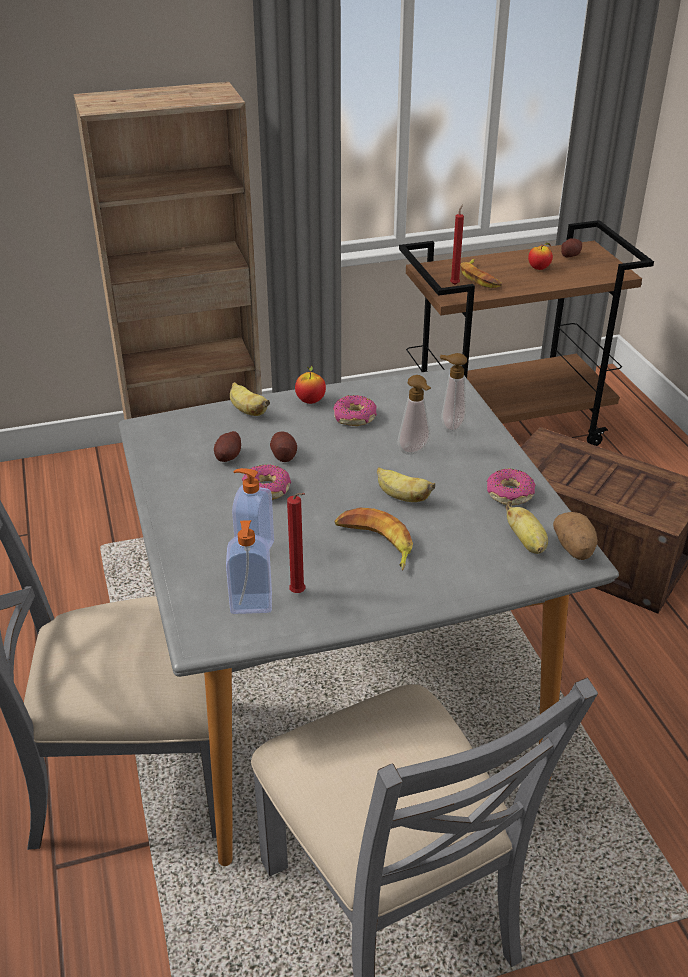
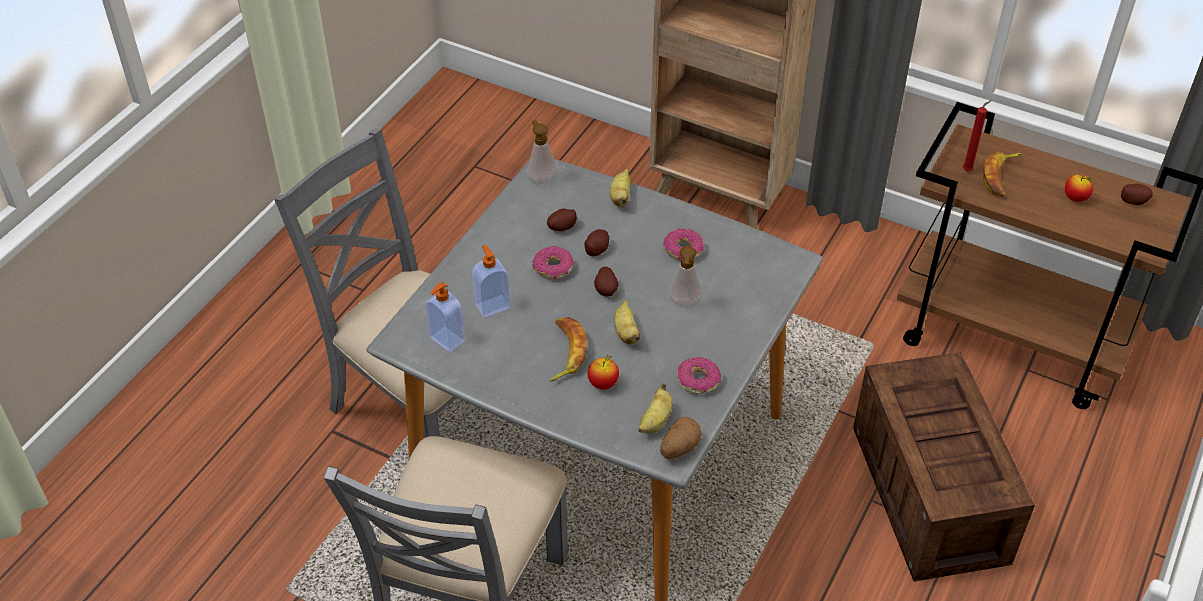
camera: 45 degrees right, 10 degrees up
red candle [287,493,305,593] -> none
apple [295,366,326,404] -> apple moved to [587,355,619,390]
soap dispenser [440,353,467,432] -> soap dispenser moved to [527,120,557,185]
none -> potato [594,267,618,297]

